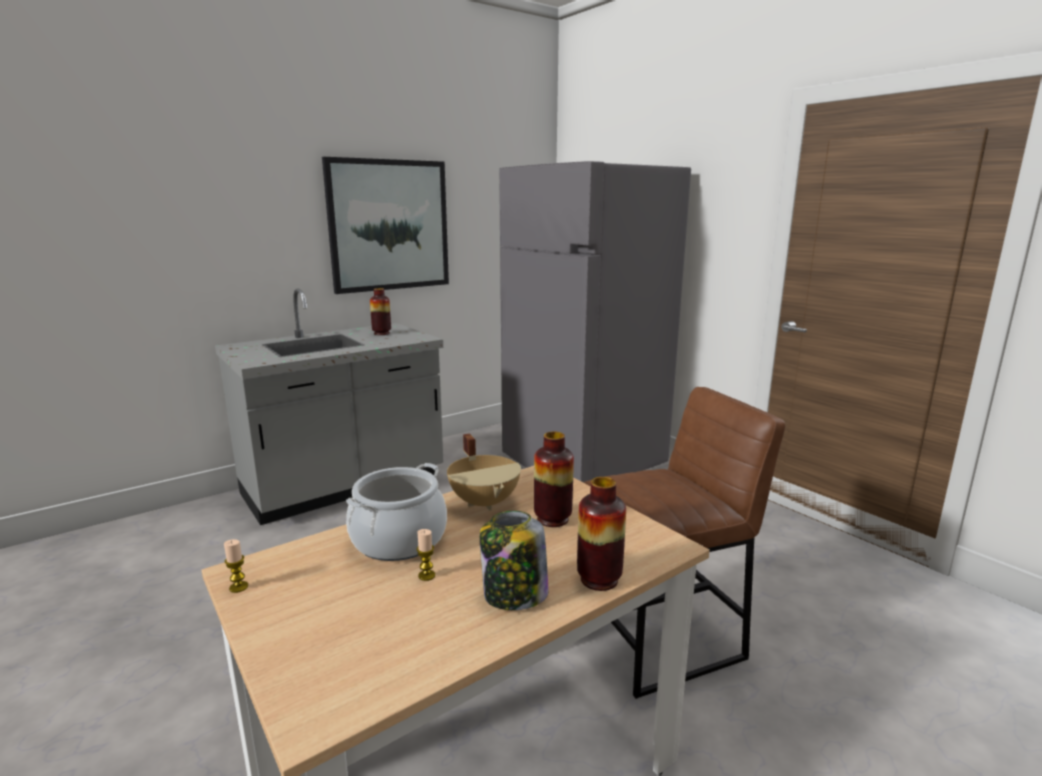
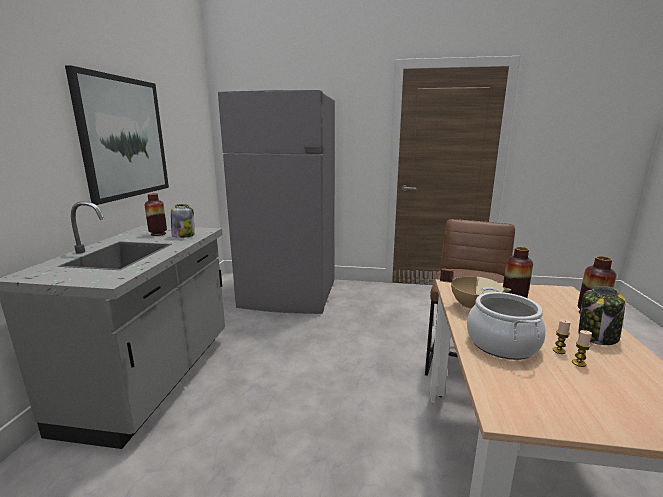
camera: 45 degrees left, 0 degrees up
candle [224,539,248,593] -> candle moved to [572,330,592,367]
none -> jar [171,204,194,238]

